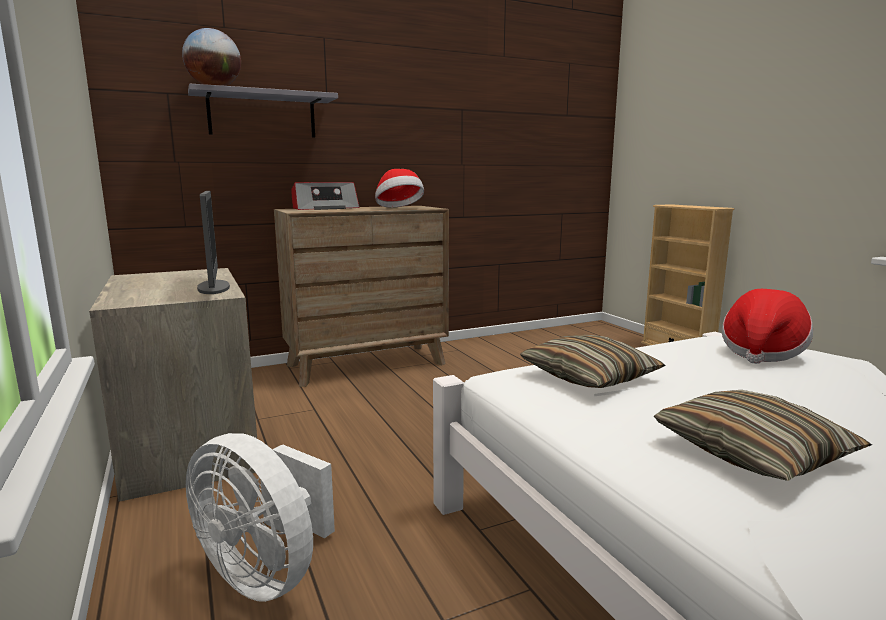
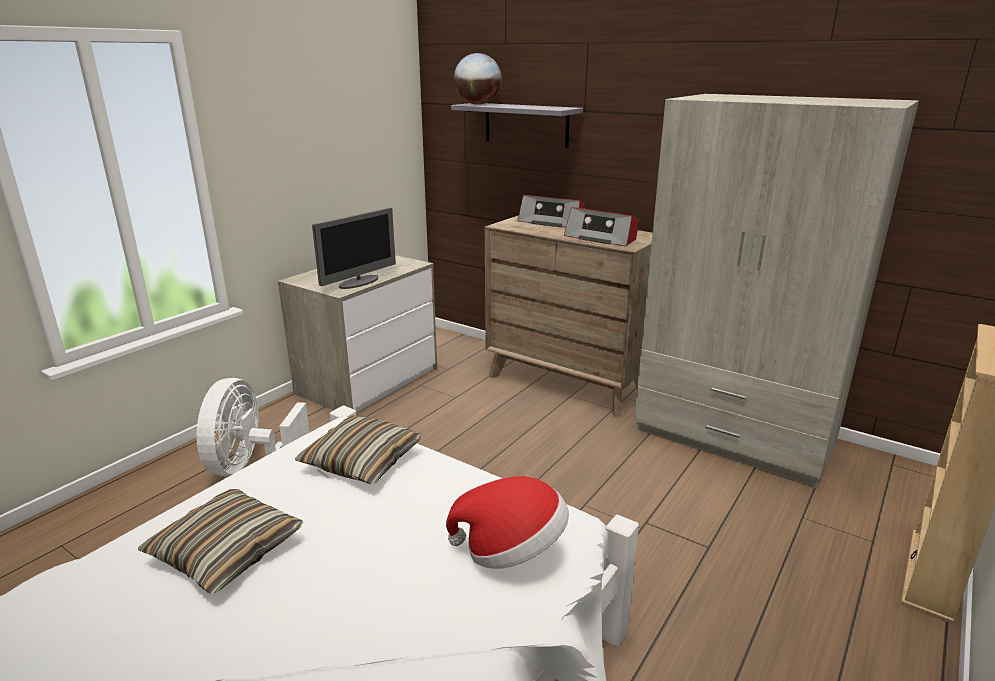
camera: 60 degrees right, 10 degrees up
hat [375,169,424,208] -> radio [564,207,639,246]
none -> beige wardrobe [634,94,919,489]

